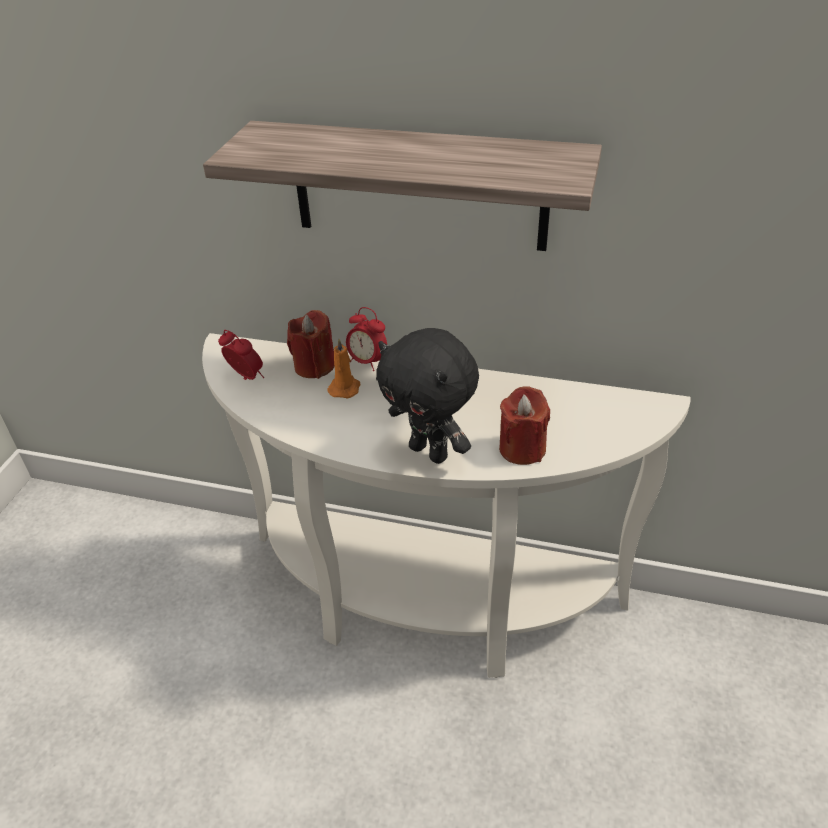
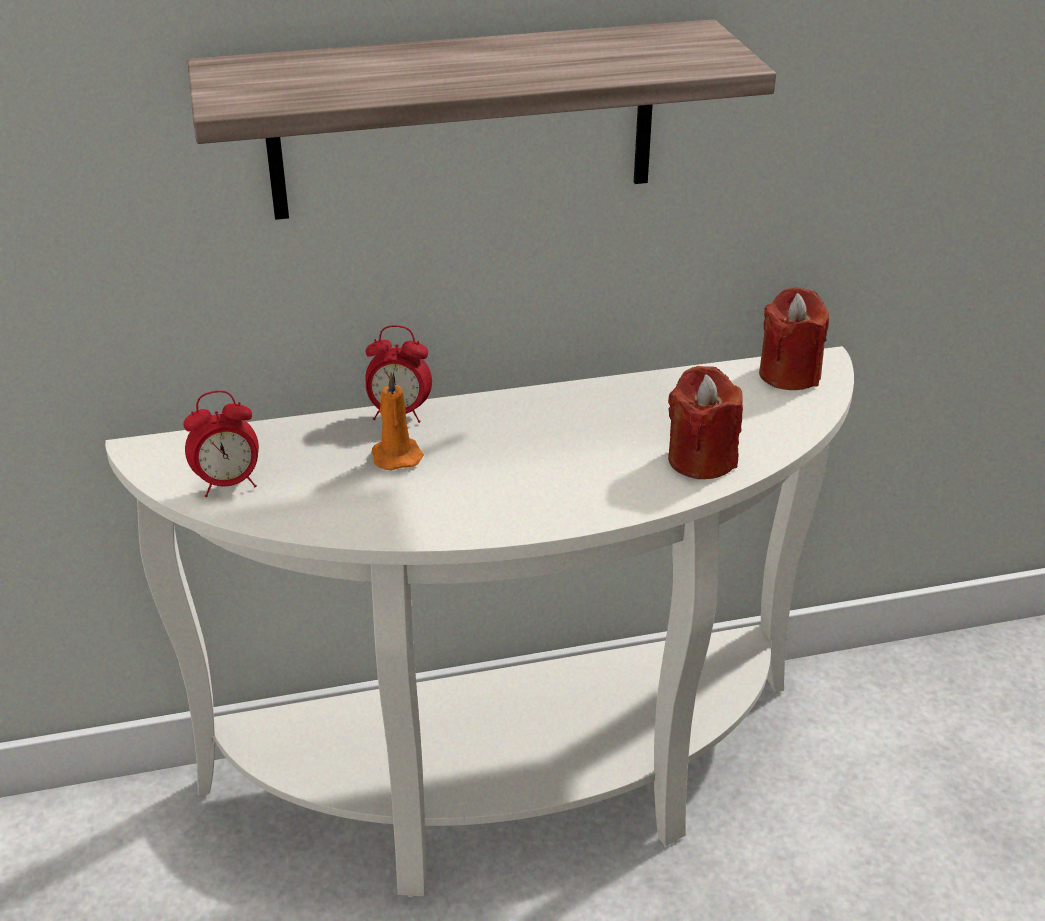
camera: 30 degrees left, 5 degrees down
alarm clock [218,330,264,380] -> alarm clock turned 150 degrees clockwise [183,390,259,497]
red candle [287,310,335,379] -> red candle moved to [759,287,829,390]
black plush toy [376,328,479,464] -> none

